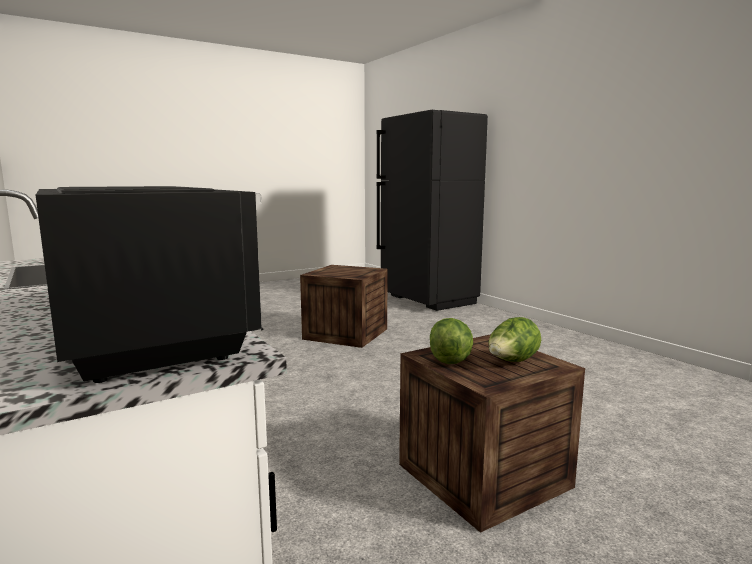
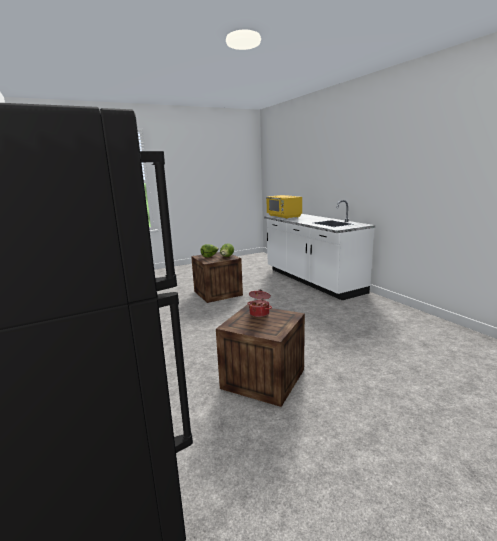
camera: 175 degrees left, 5 degrees up
black microwave [36,186,263,383] -> yellow microwave [266,195,302,219]
none -> cooking pot [247,289,272,317]

